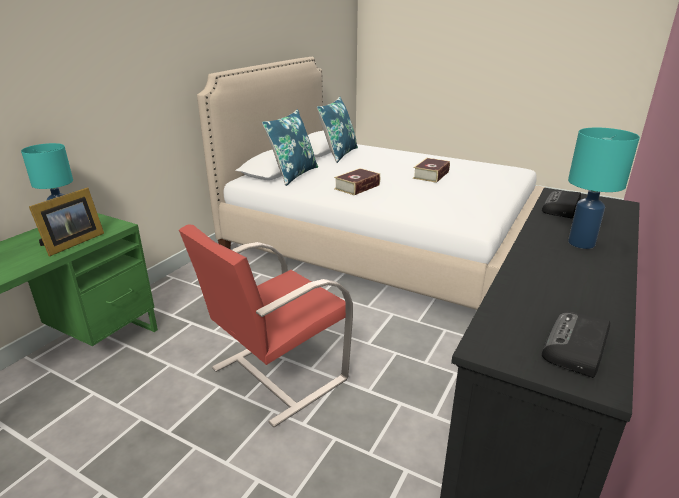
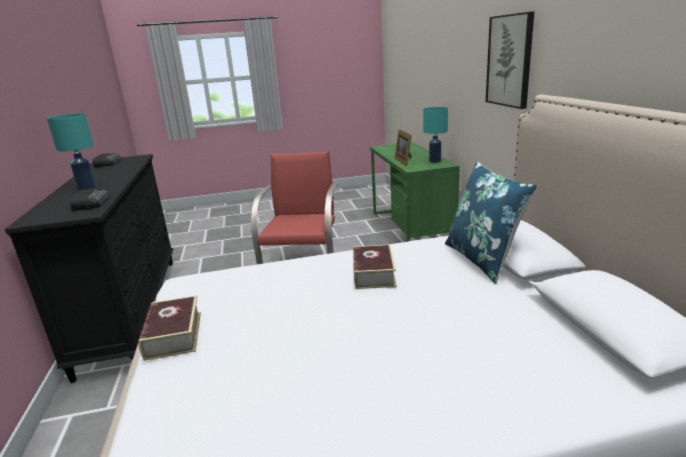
camera: 140 degrees right, 5 degrees down
blue pillow [317,97,358,163] -> none
book [413,158,450,183] -> book moved to [138,296,201,361]
none -> picture [486,11,534,109]

